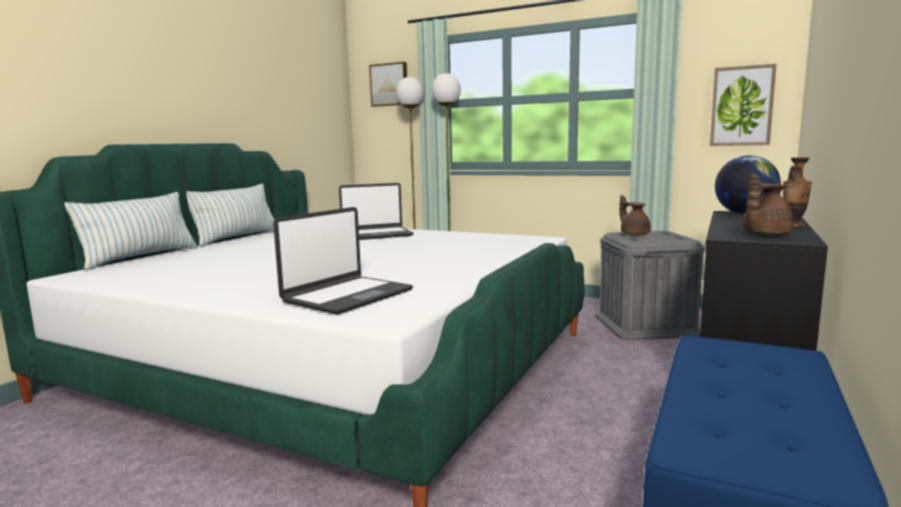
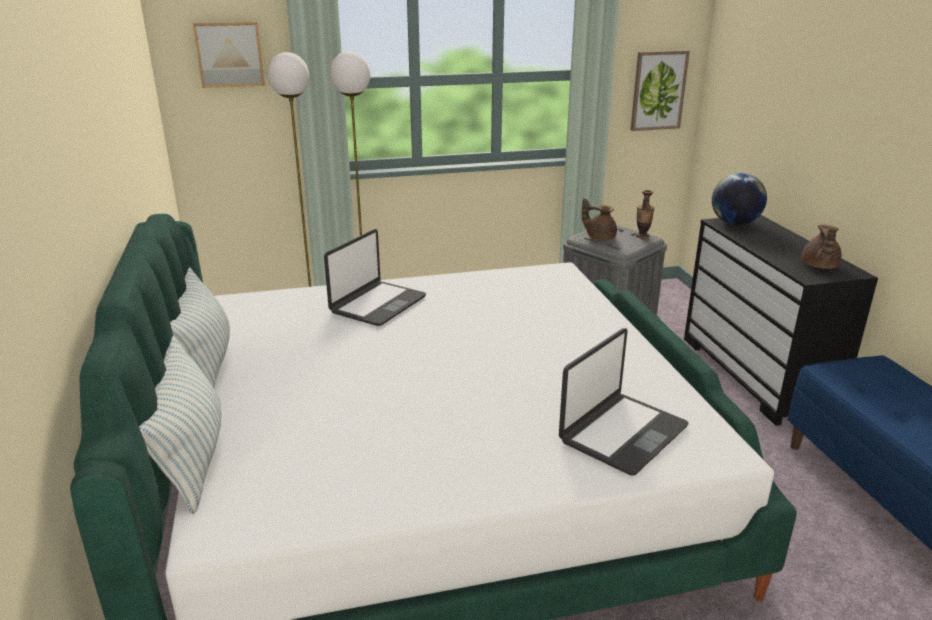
camera: 40 degrees left, 15 degrees up
laptop [273,207,413,315] -> laptop turned 45 degrees clockwise [559,328,689,476]
vase [783,157,812,227] -> vase moved to [636,190,654,238]

